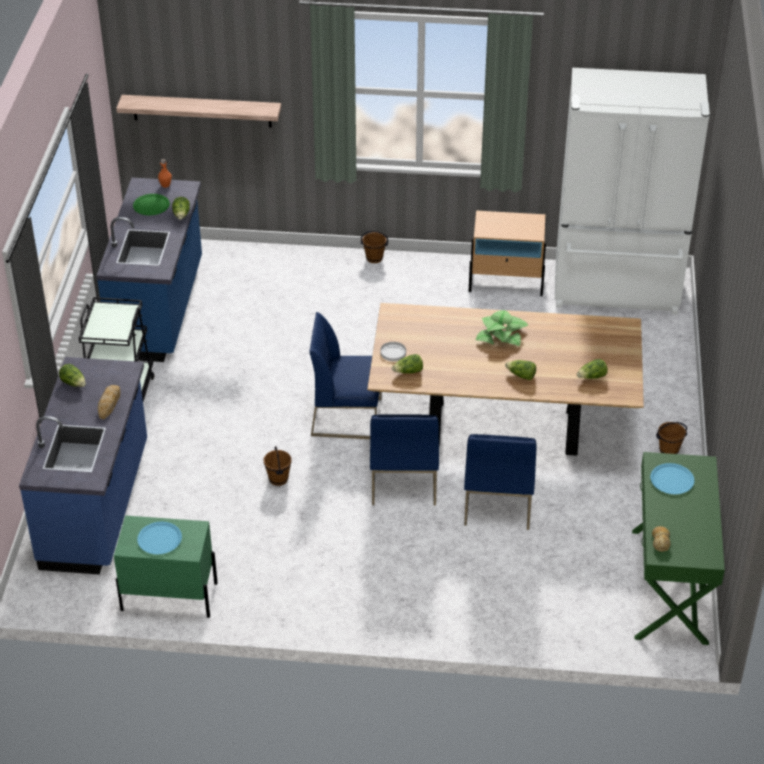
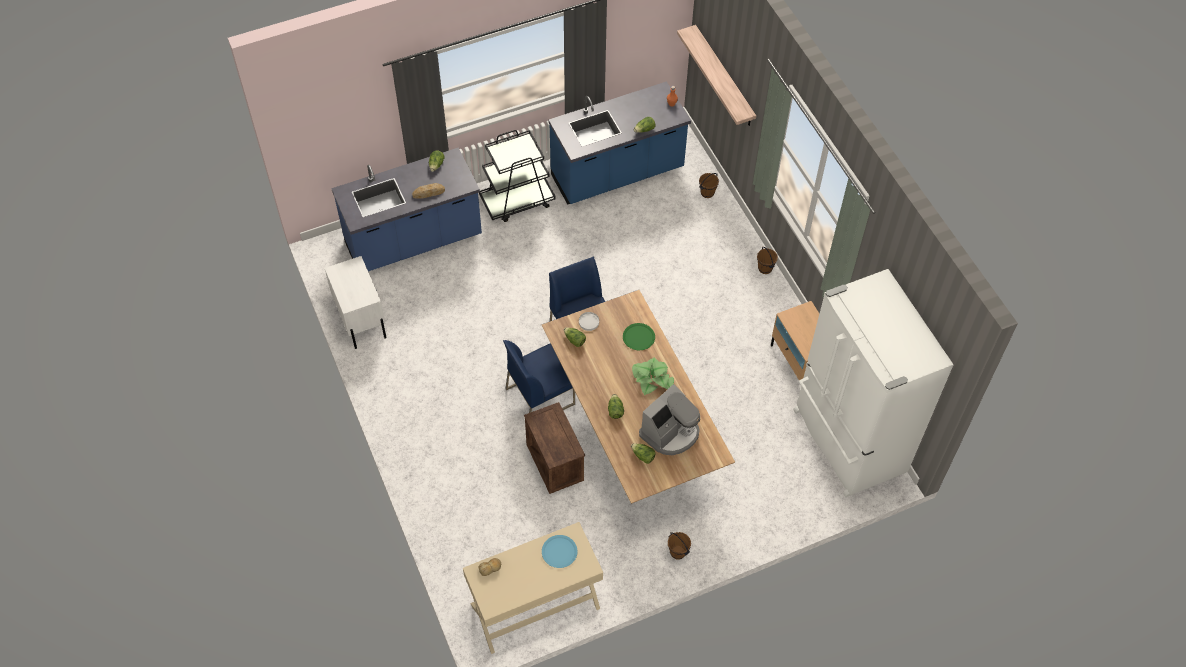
camera: 60 degrees right, 15 degrees up
green nightstand [114,516,218,618] -> white nightstand [325,256,387,349]
green plate [133,194,170,215] -> green plate moved to [623,323,655,350]
blue plate [137,522,182,554] -> none
brown bucket [264,446,292,486] -> brown bucket moved to [699,173,719,198]
blue chair [464,434,537,530] -> crate [524,402,585,494]
green console table [632,452,725,645] -> beige console table [463,522,603,654]
none -> coffee machine [639,384,700,455]

